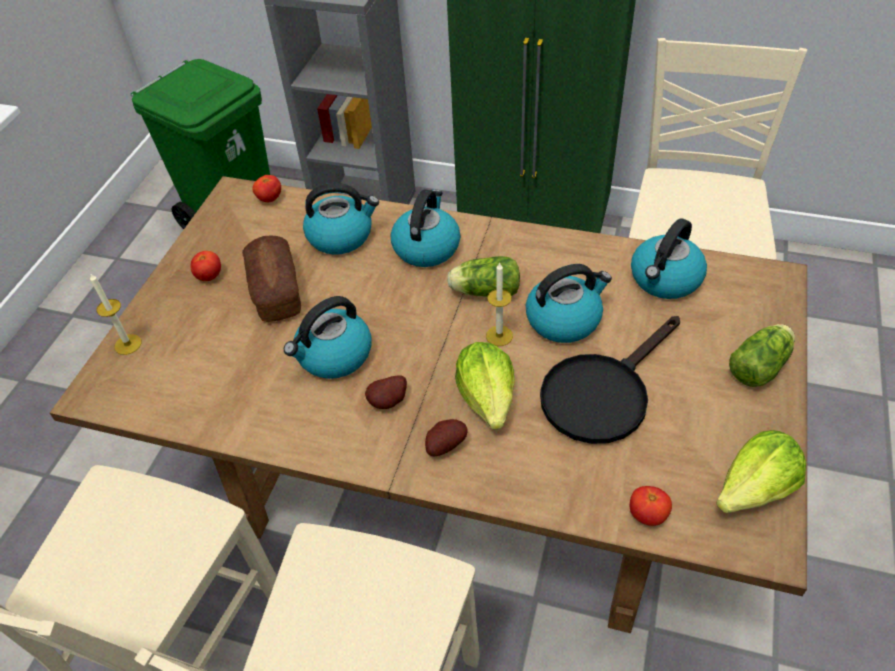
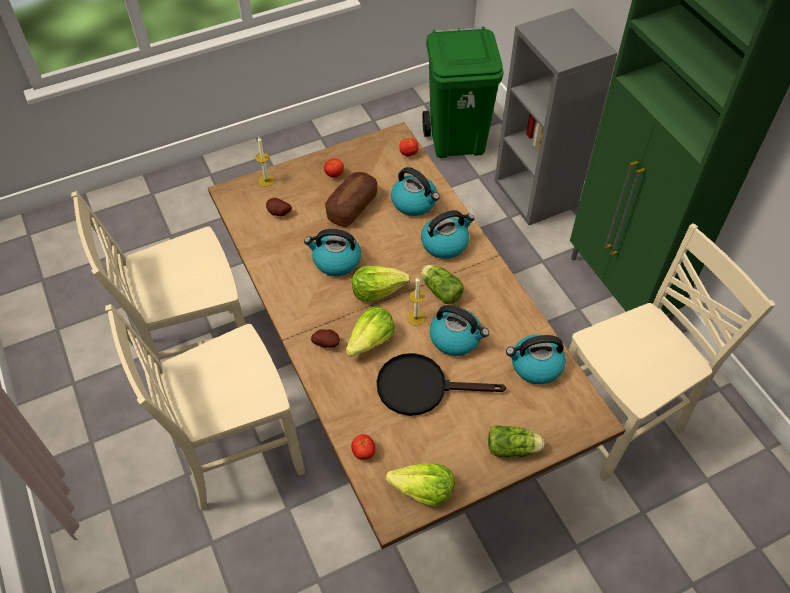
camera: 45 degrees right, 5 degrees up
potato [365,375,407,409] -> potato moved to [266,198,292,216]
none -> lettuce [352,266,410,302]

